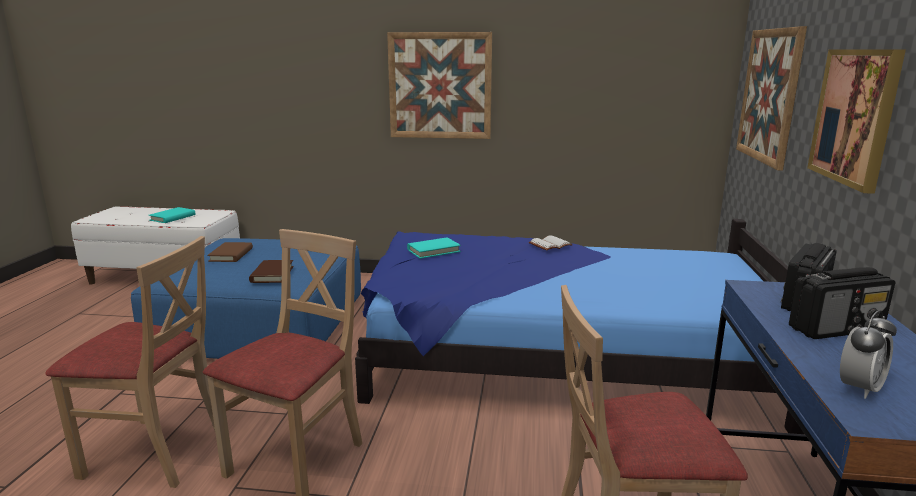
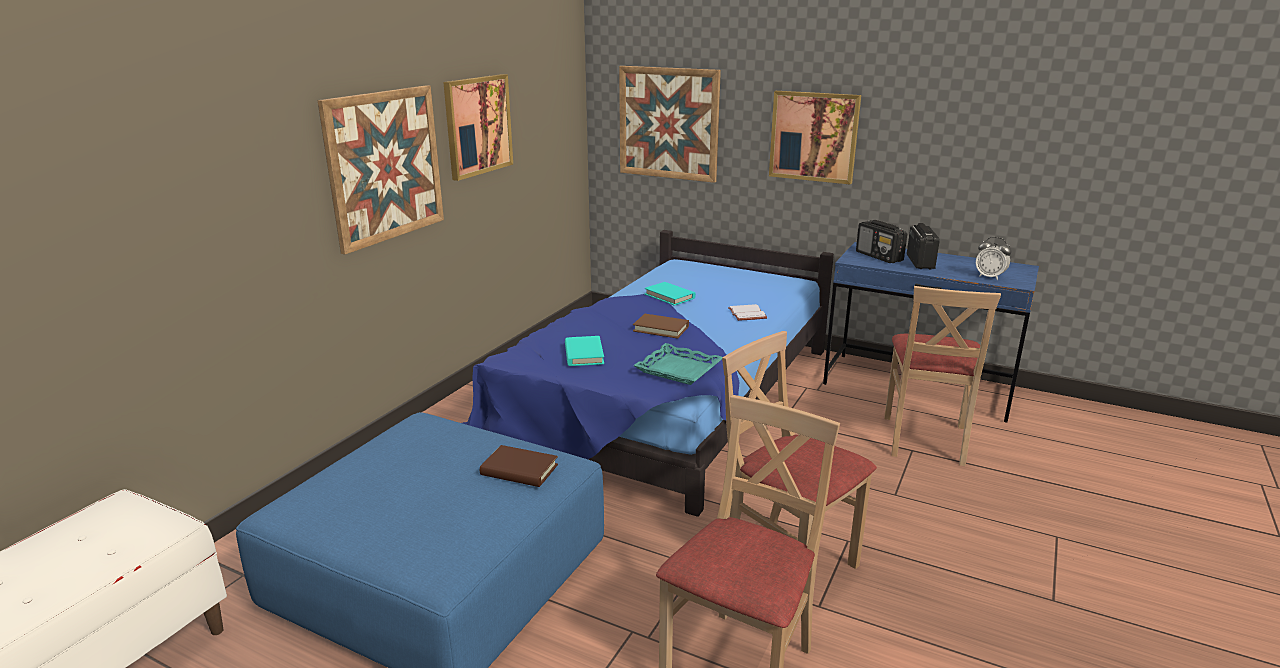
camera: 70 degrees left, 5 degrees up
turquoise book [149,207,195,223] -> turquoise book moved to [645,282,696,306]
brown book [207,242,253,262] -> brown book moved to [633,314,689,339]
white book [529,236,573,251] -> white book moved to [728,304,767,321]
alarm clock [840,310,897,399] -> alarm clock turned 150 degrees clockwise [976,237,1012,280]
none -> picture [443,74,513,181]
none -> turquoise tray [633,343,722,385]

